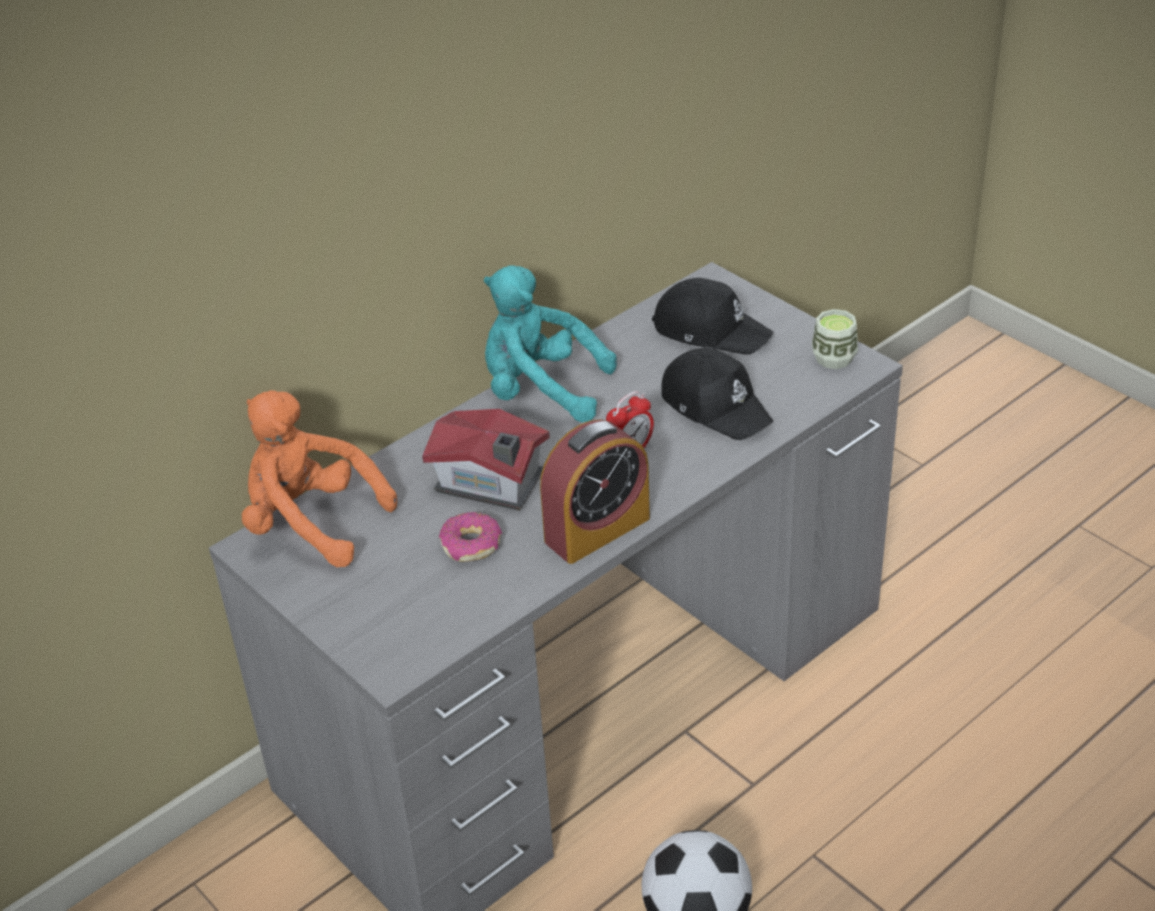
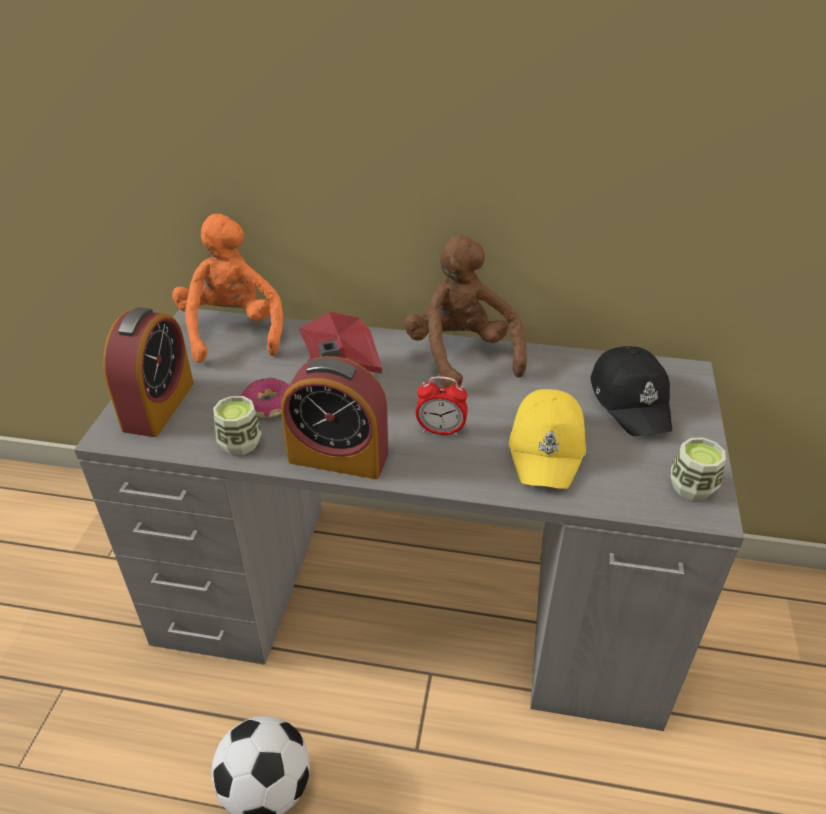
camera: 50 degrees right, 0 degrees up
turquoise plush toy [484,265,617,423] -> brown plush toy [404,235,527,388]
black cap [661,348,773,440] -> yellow cap [509,389,586,489]
none -> alarm clock [103,307,194,437]
none -> cup [213,396,262,455]

